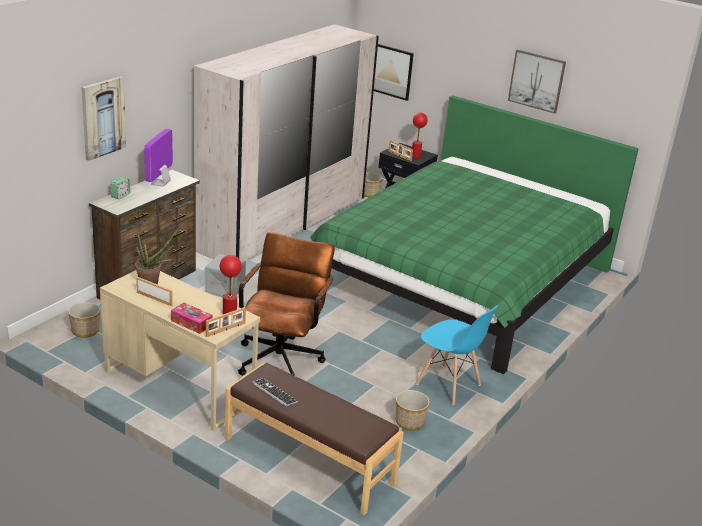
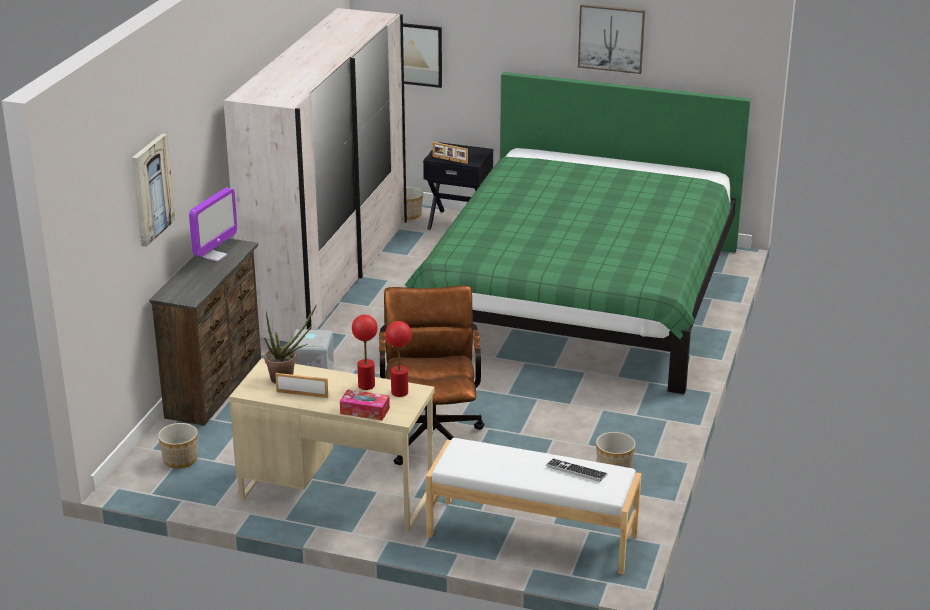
camera: 15 degrees left, 0 degrees up
alarm clock [110,177,130,199] -> none
monitor [144,129,173,187] -> monitor turned 150 degrees counterclockwise [189,187,237,262]
picture frame [206,307,246,337] -> none
brown bench [225,363,404,515] -> white bench [426,438,641,575]
keyboard [252,378,298,407] -> keyboard moved to [546,458,608,482]
red table lamp [412,113,428,158] -> red table lamp moved to [352,315,378,390]
blue chair [416,305,499,405] -> none

